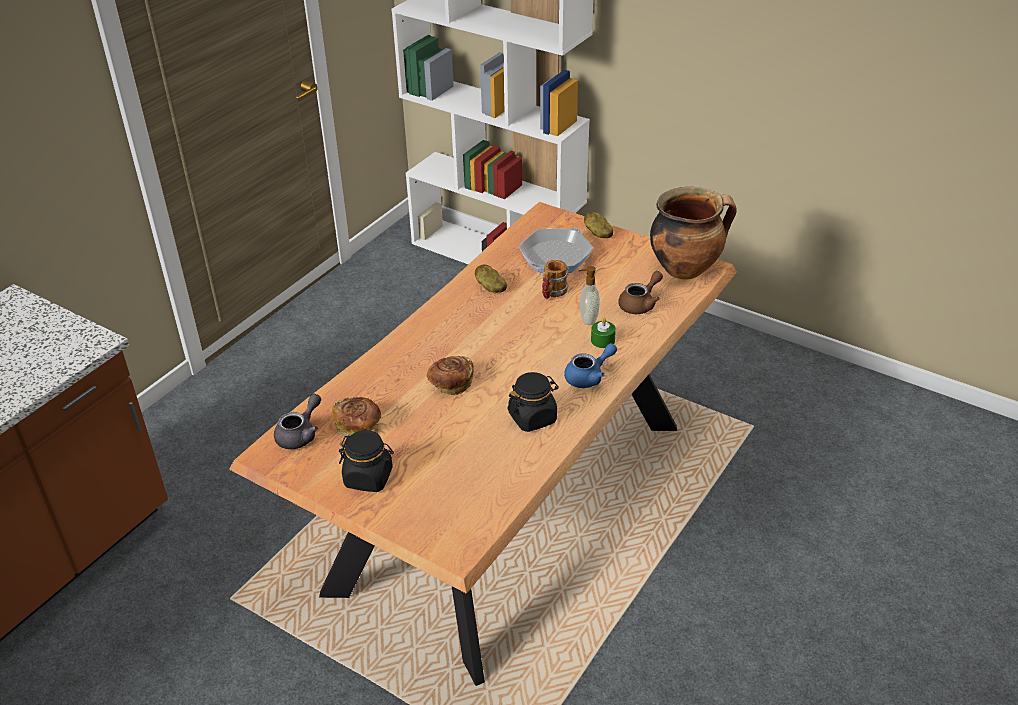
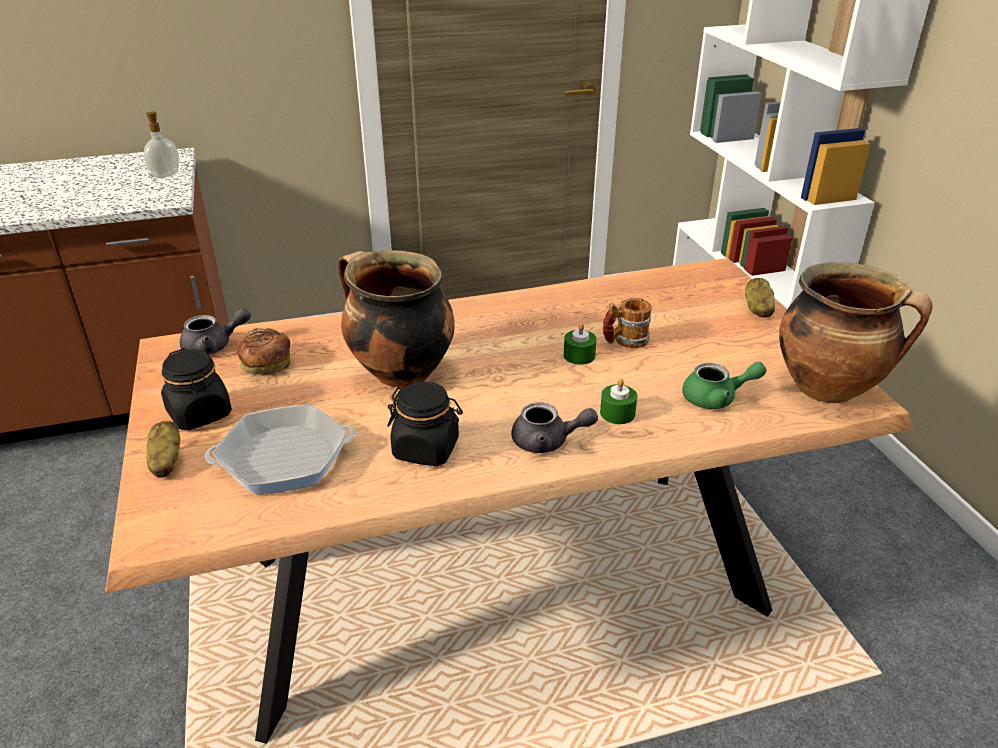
camera: 40 degrees right, 5 degrees down
bread [427,356,474,395] -> cooking pot [338,250,455,388]
potato [475,264,507,293] -> potato moved to [146,421,180,478]
frying pan [518,228,594,273] -> frying pan moved to [204,404,355,494]
blue teapot [564,343,617,388] -> grey teapot [511,403,598,453]
soap dispenser [579,266,600,325] -> soap dispenser moved to [144,111,179,178]
brown teapot [618,271,663,314] -> green teapot [682,362,767,409]
none -> green candle [564,323,597,365]

